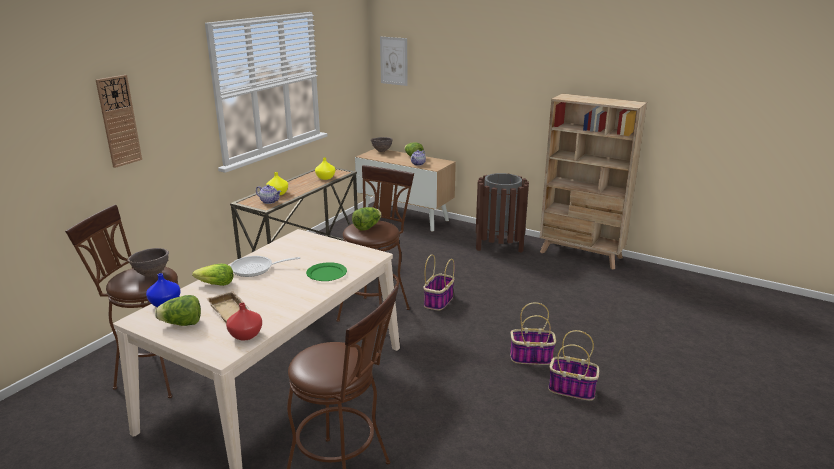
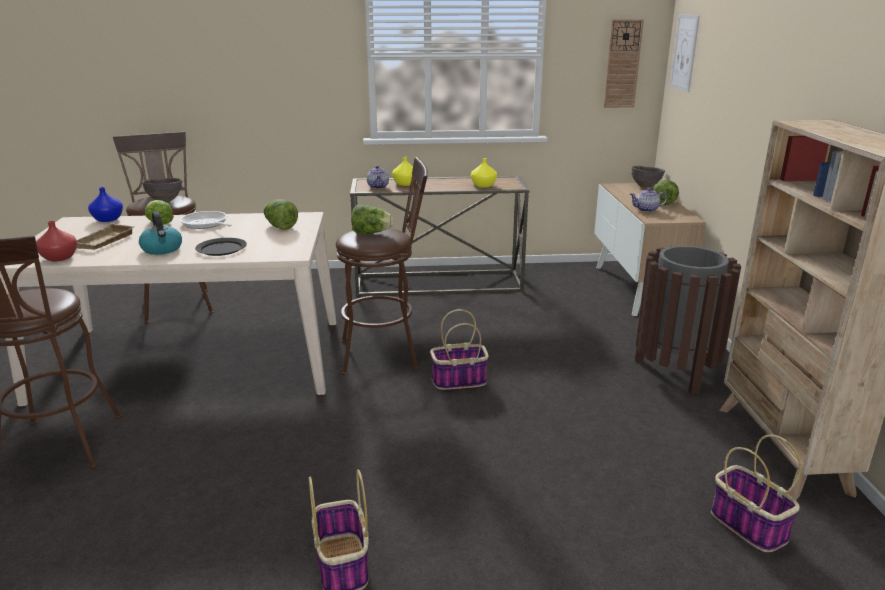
camera: 55 degrees right, 0 degrees up
wall clock [96,75,142,168] -> wall clock moved to [604,19,644,108]
lettuce [155,295,201,326] -> lettuce moved to [263,199,298,230]
green plate [306,262,347,281] -> black plate [195,238,247,256]
basket [510,302,556,365] -> basket moved to [711,434,801,552]
none -> kettle [139,211,182,255]

